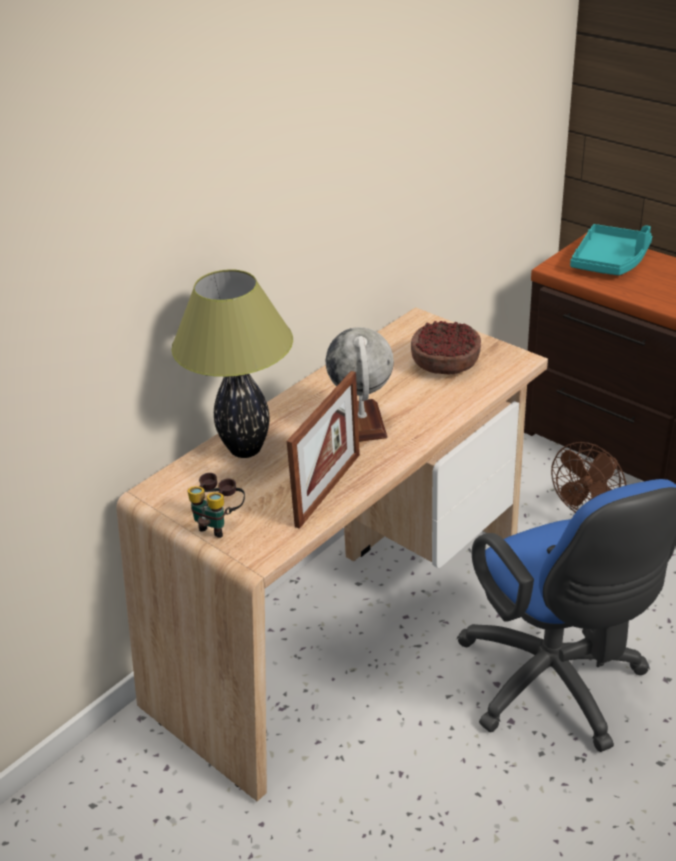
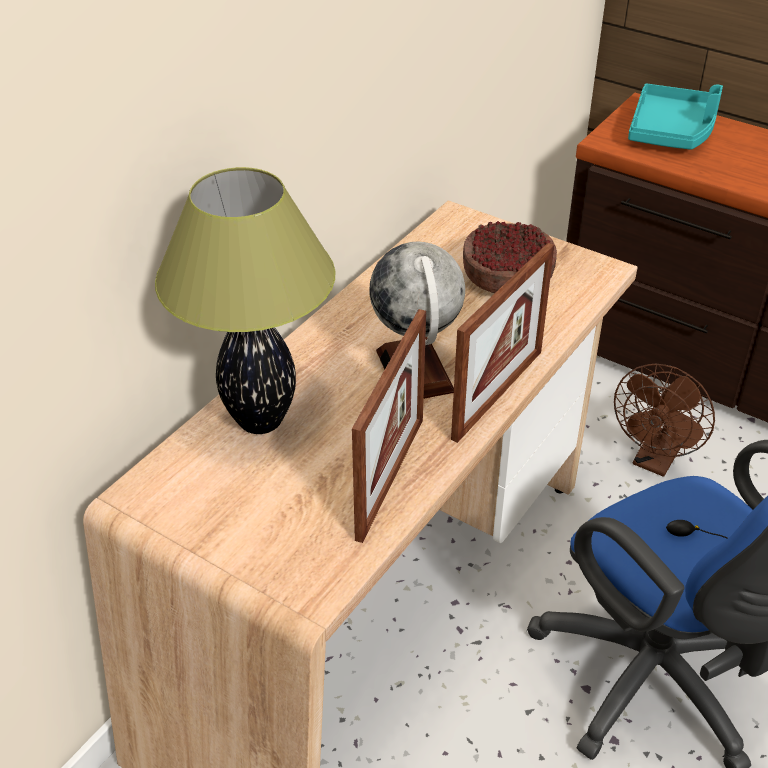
camera: 10 degrees left, 5 degrees up
binoculars [188,473,245,538] -> none
none -> picture frame [451,243,554,443]

